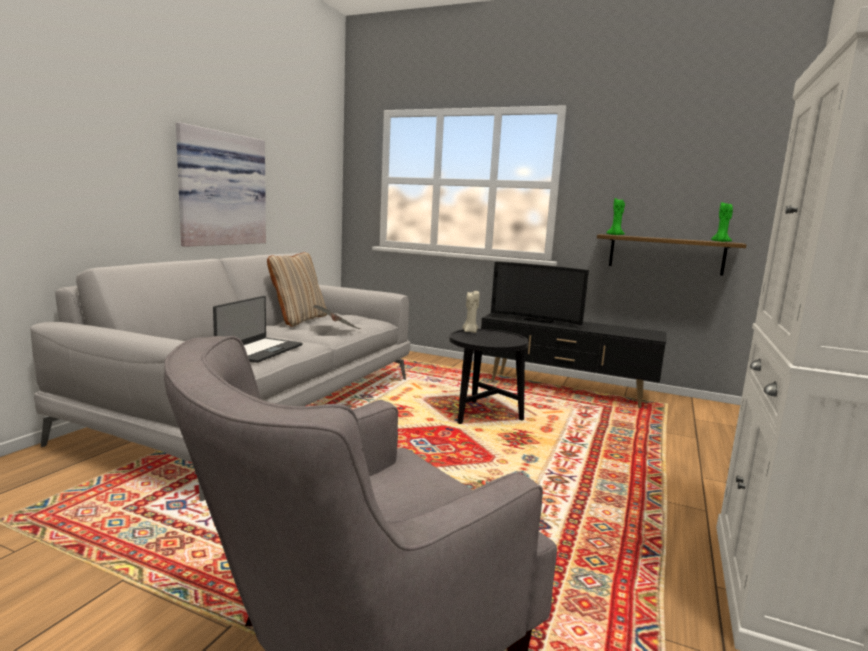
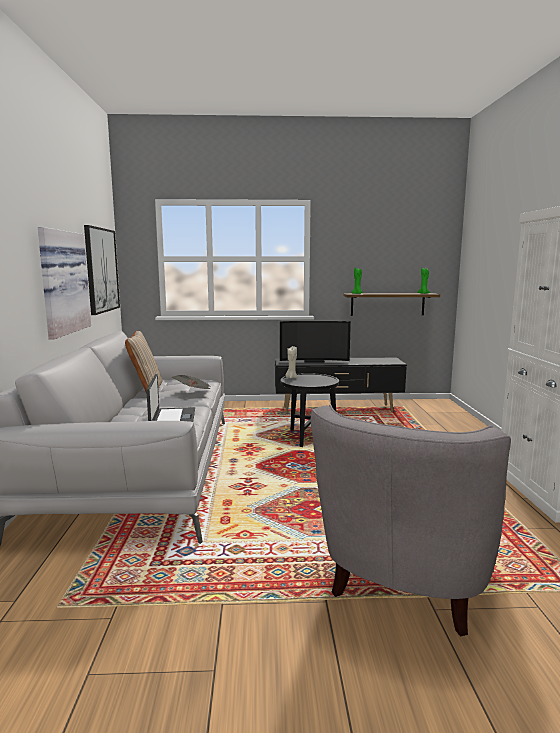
camera: 25 degrees left, 0 degrees up
none -> picture [84,225,120,315]

